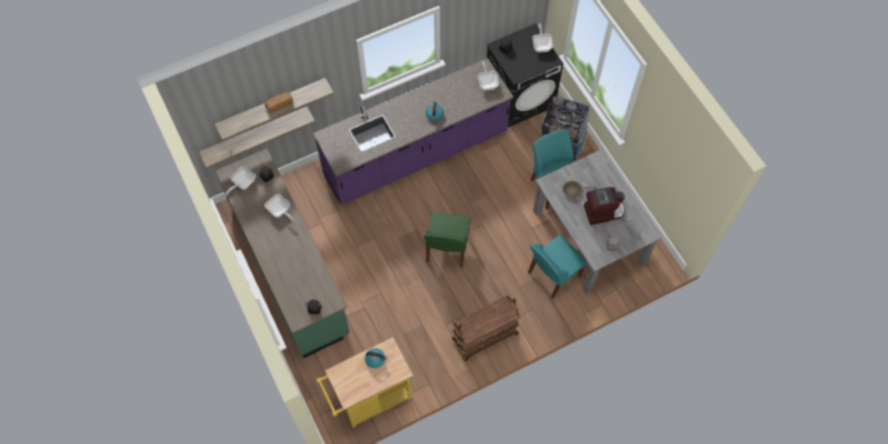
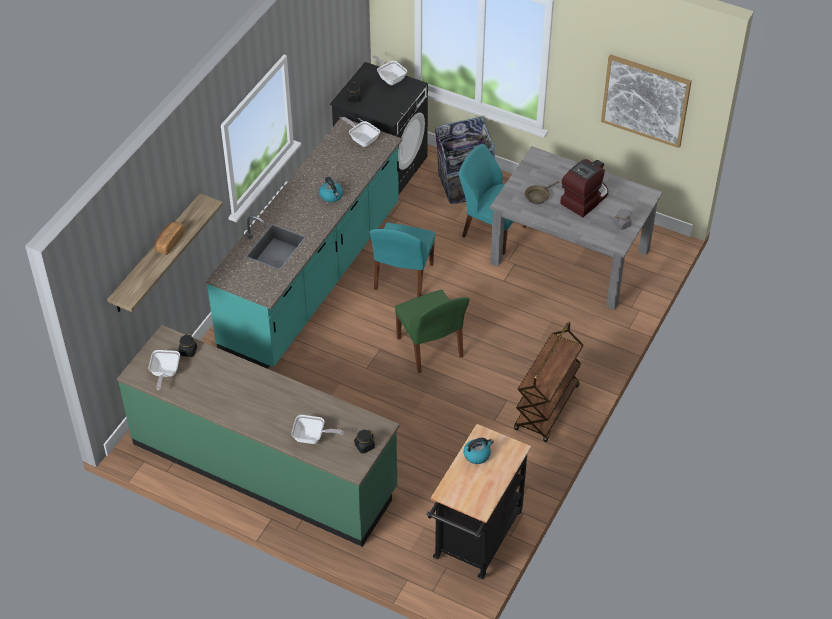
camera: 35 degrees left, 15 degrees down
shelf [199,106,315,169] -> none
frying pan [264,194,295,222] -> frying pan moved to [291,415,345,444]
purple counter [313,58,514,205] -> turquoise counter [206,117,402,369]
yellow cart [316,337,413,428] -> black cart [427,424,531,579]
turquoise chair [528,235,587,299] -> turquoise chair moved to [370,222,435,297]
none -> picture [601,54,692,148]

